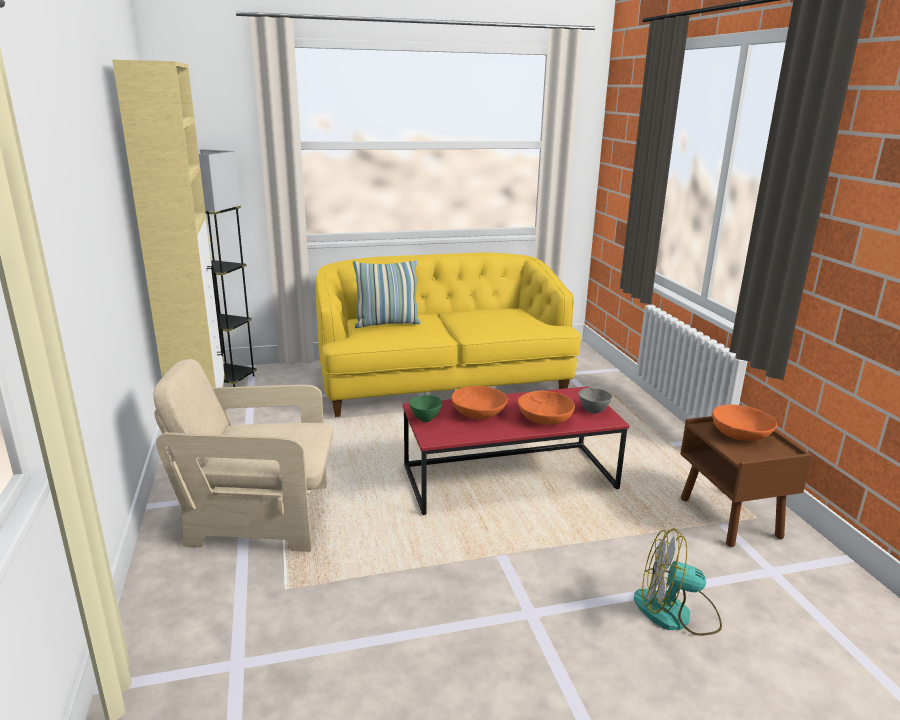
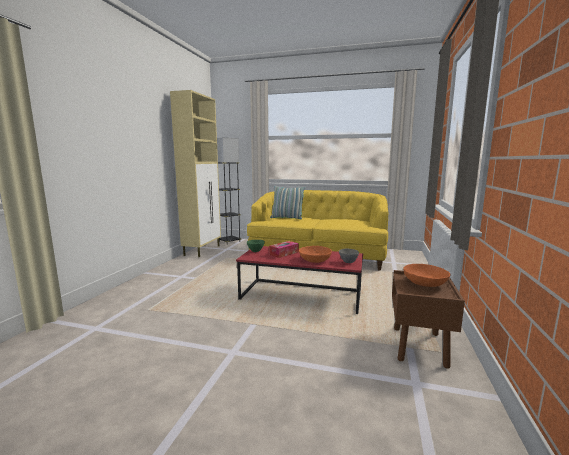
camera: 30 degrees right, 10 degrees down
beige armchair [153,359,333,552] -> none
orange bowl [451,386,508,419] -> tissue box [269,241,299,258]
fan [634,528,722,636] -> none

